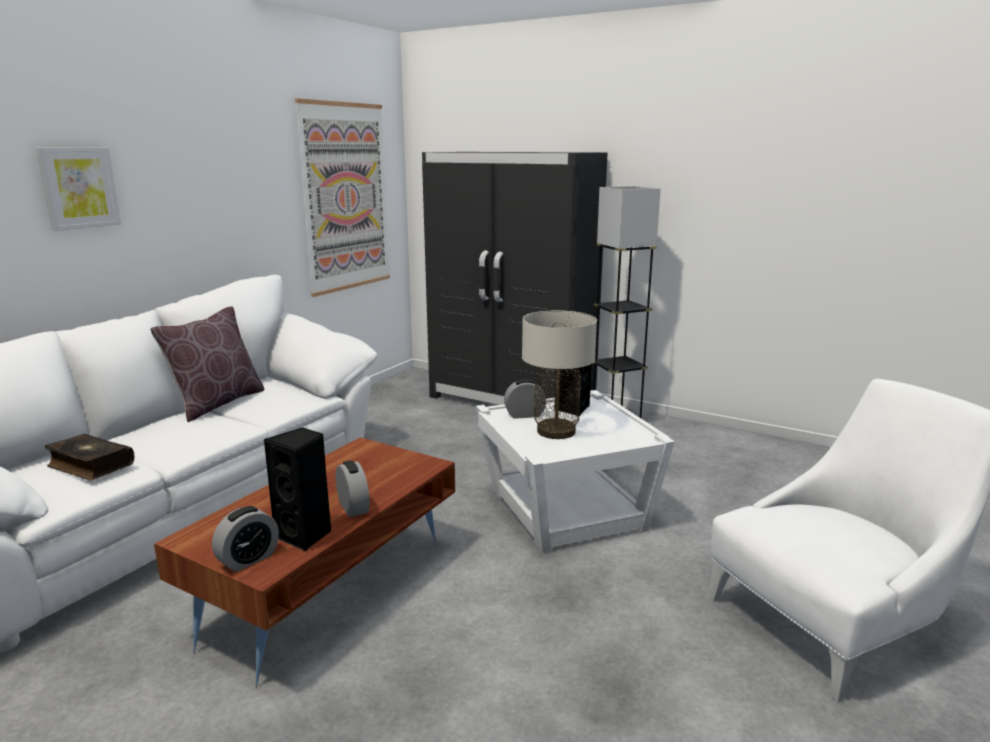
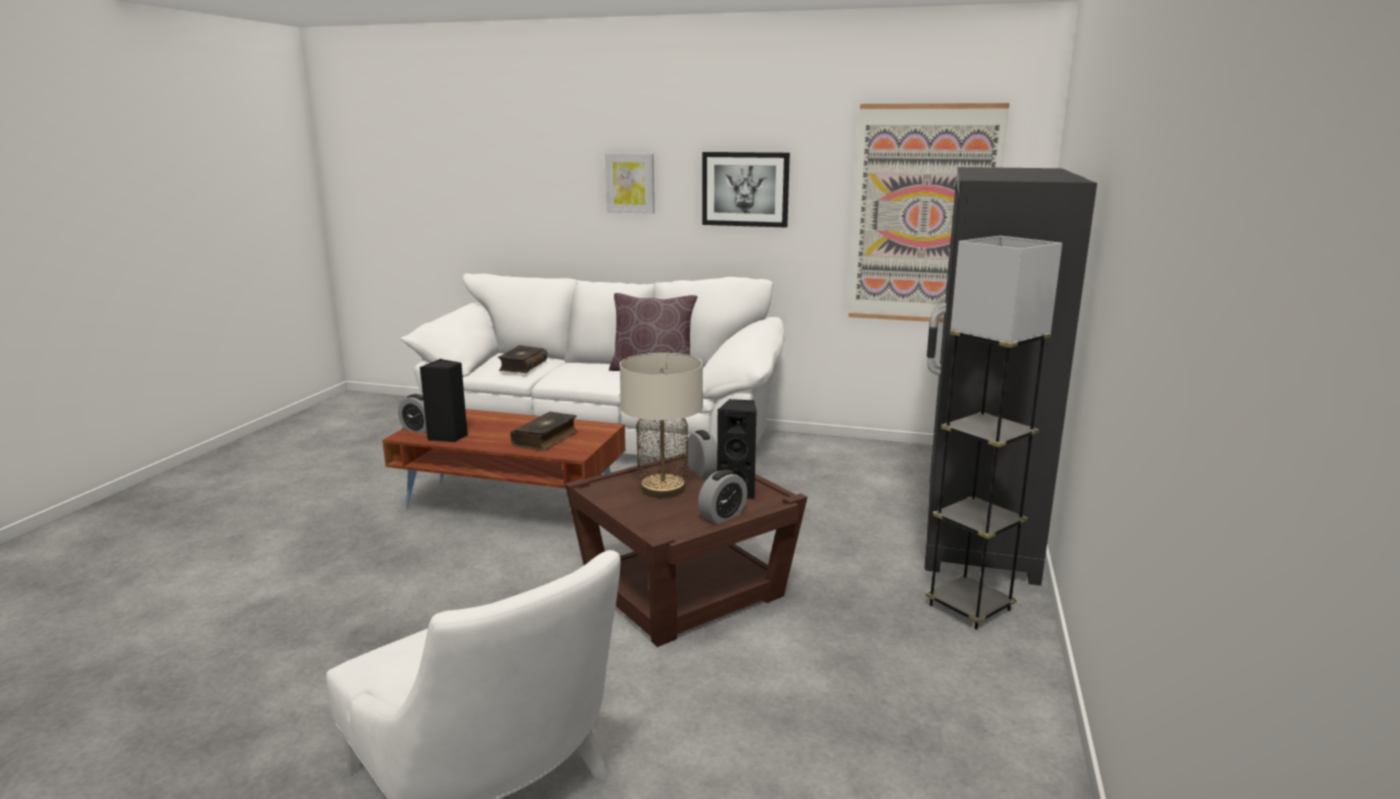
camera: 75 degrees right, 0 degrees up
alarm clock [335,460,370,517] -> alarm clock moved to [698,470,747,524]
white side table [476,390,675,553] -> brown side table [565,454,808,647]
none -> book [510,412,578,451]
none -> picture [702,152,790,228]

